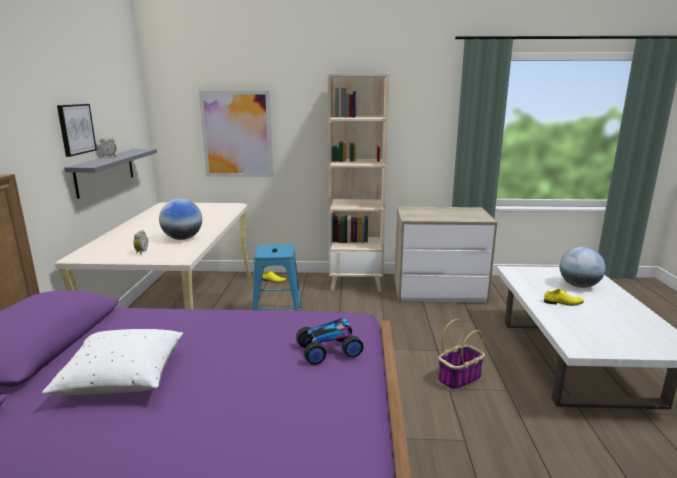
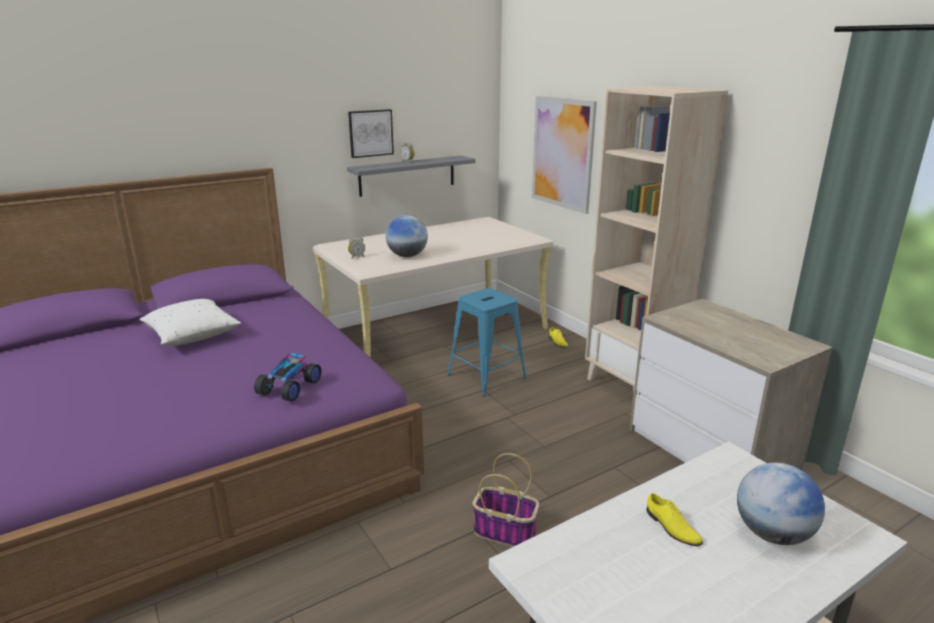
camera: 55 degrees right, 5 degrees up
toy car [296,318,364,365] -> toy car turned 105 degrees counterclockwise [254,352,321,401]

